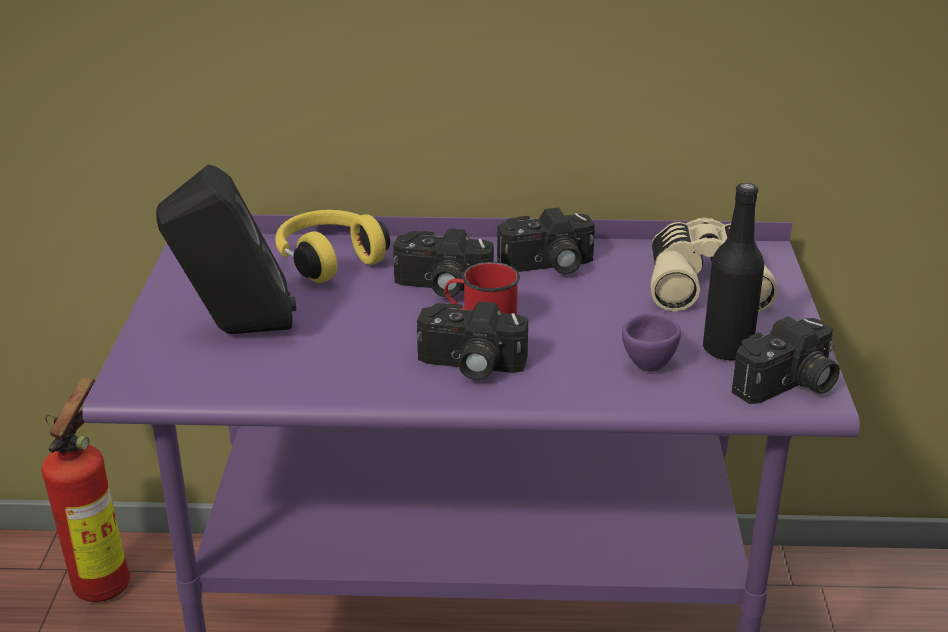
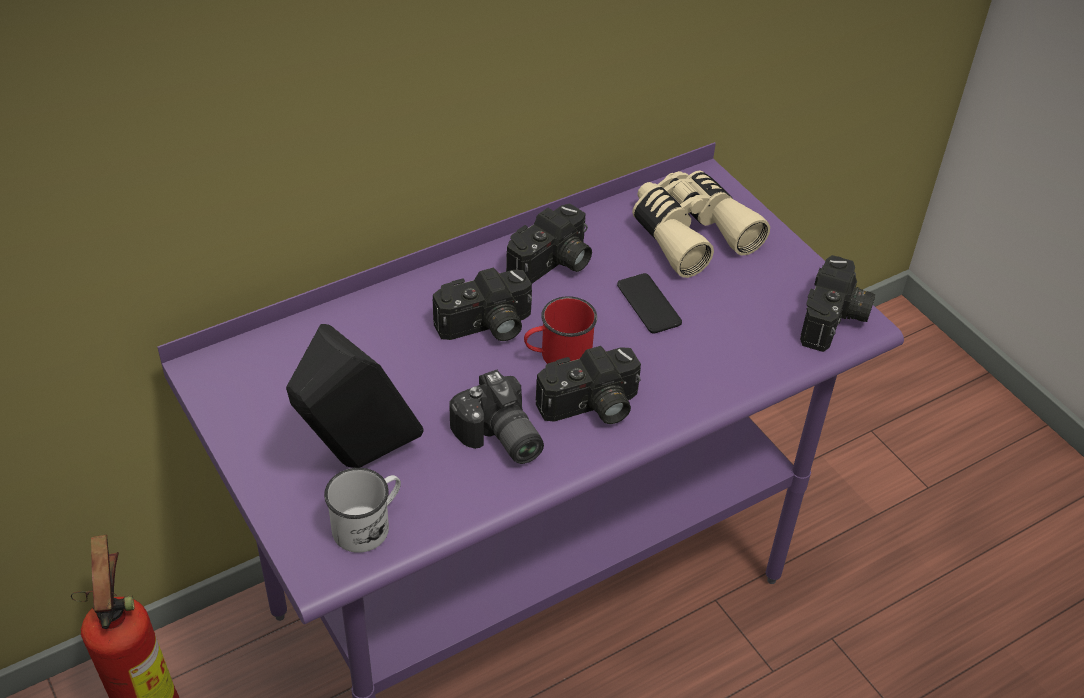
camera: 35 degrees left, 15 degrees up
yellow headphones [275,210,390,283] -> none
purple cup [622,309,681,372] -> none
black bottle [703,183,764,361] -> none
none -> white mug [324,468,401,553]
none -> camera [449,369,544,464]
none -> phone [617,273,682,334]

